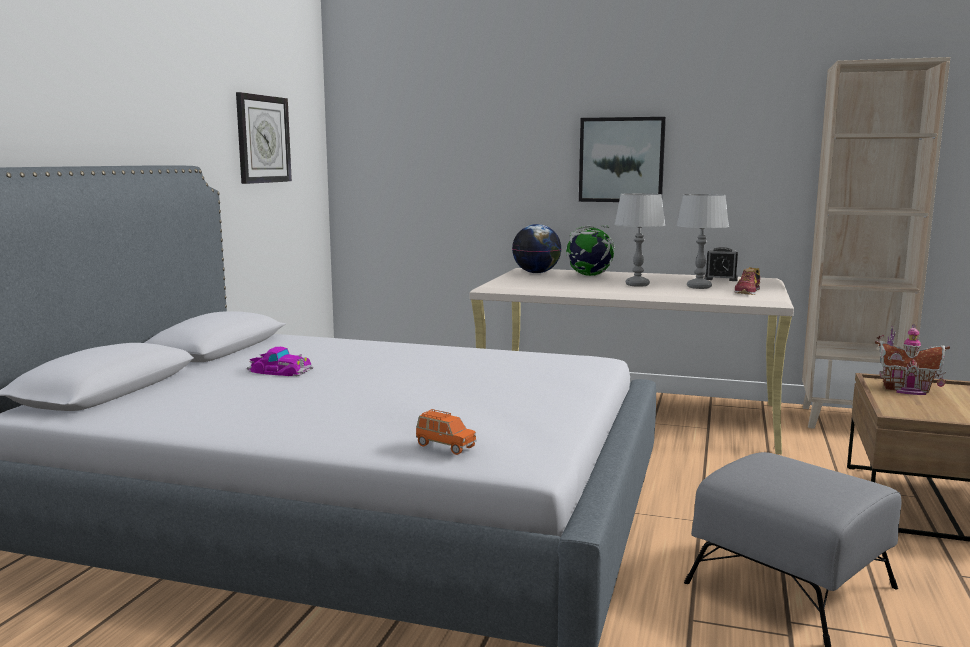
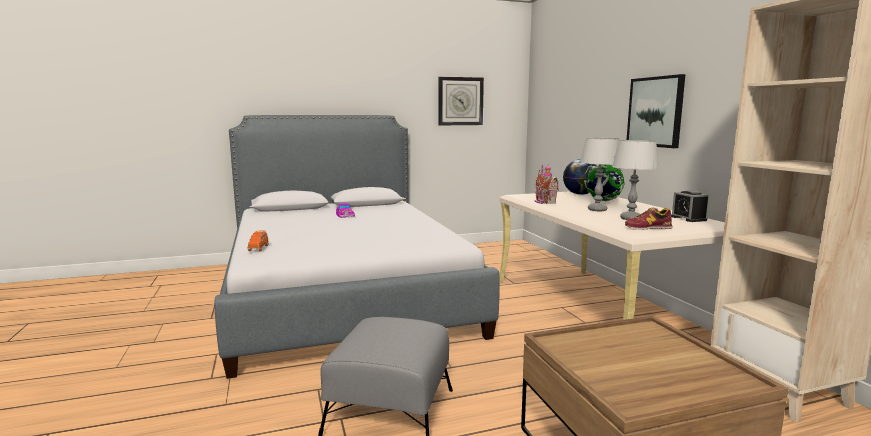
camera: 55 degrees right, 0 degrees up
toy house [875,324,950,395] -> toy house moved to [535,164,559,204]

